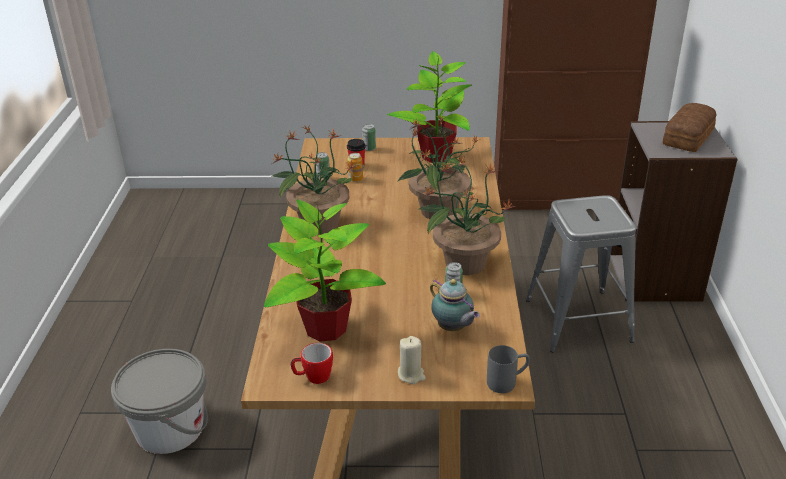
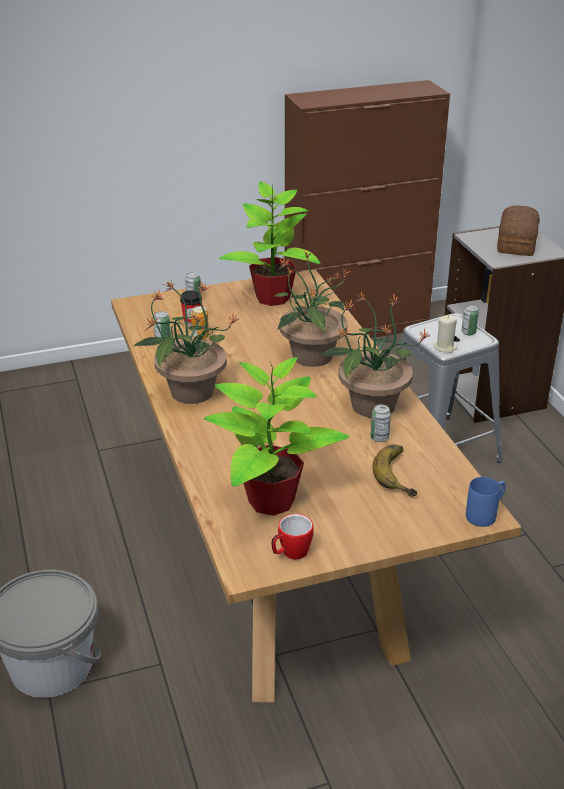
camera: 20 degrees left, 0 degrees up
beige candle [398,336,426,384] -> beige candle moved to [434,315,458,353]
teapot [430,279,480,331] -> banana [372,444,417,497]
grey mug [487,345,530,393] -> blue mug [466,477,506,527]
none -> can [461,305,479,335]

